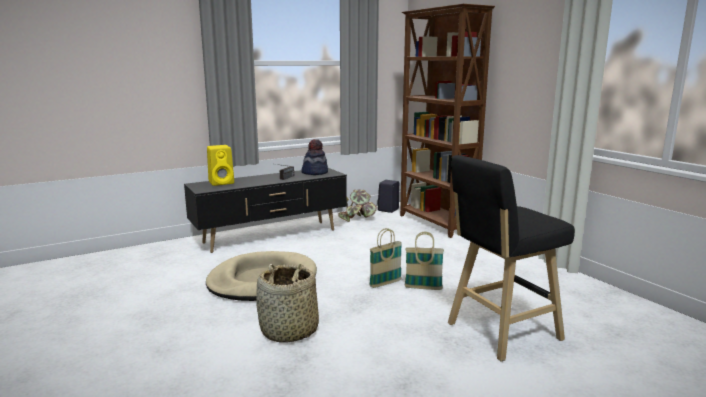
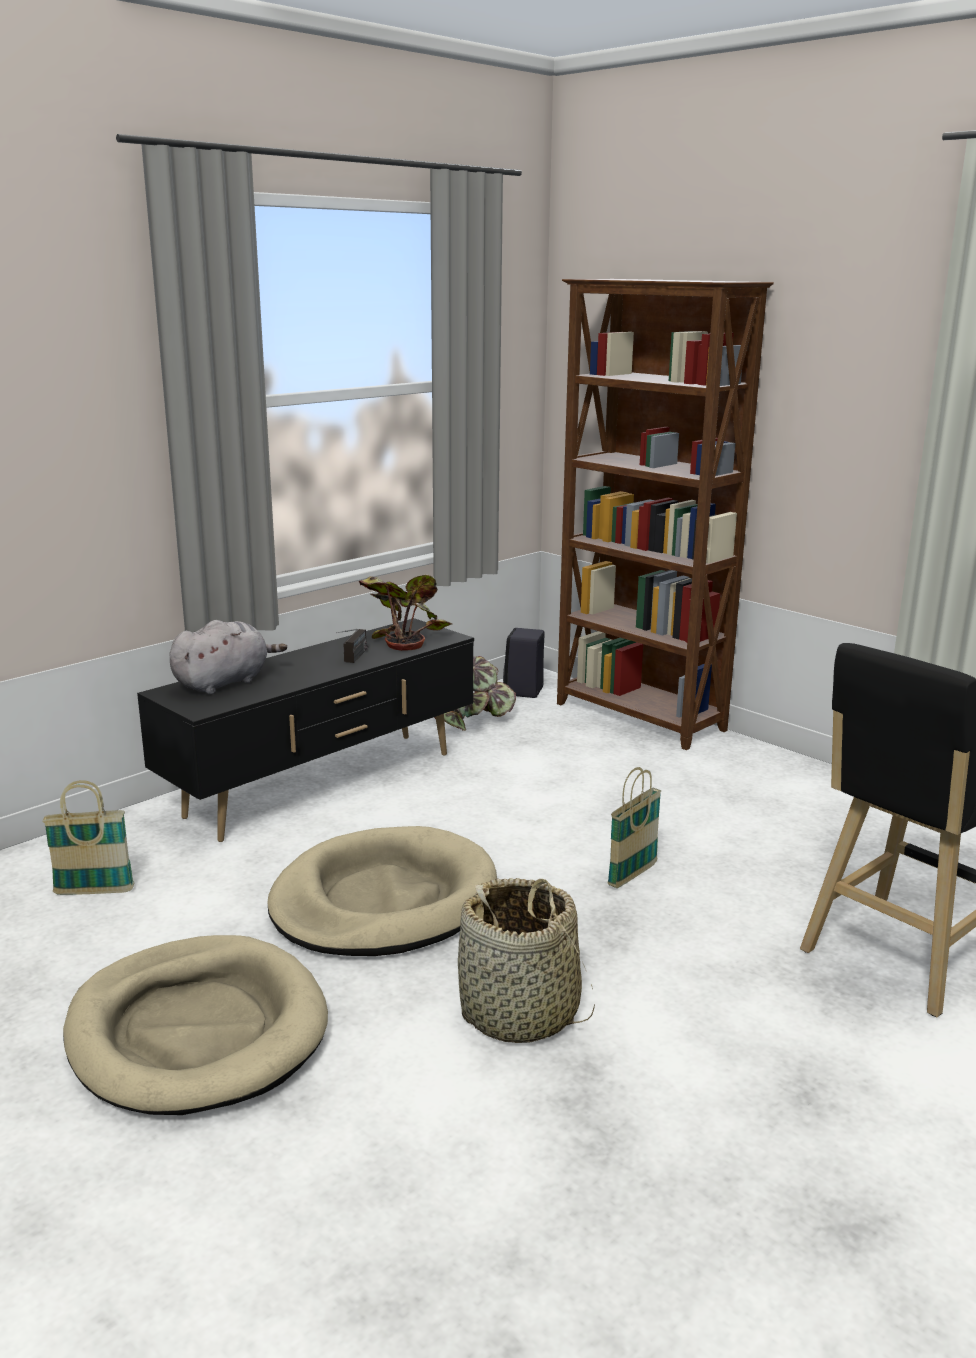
camera: 15 degrees left, 5 degrees up
yellow speaker [207,145,234,186] -> grey plush toy [170,620,287,694]
hat [301,139,328,175] -> potted plant [359,574,452,651]
basket [405,232,444,290] -> basket moved to [42,780,135,895]
none -> beige dog bed [63,935,328,1115]

